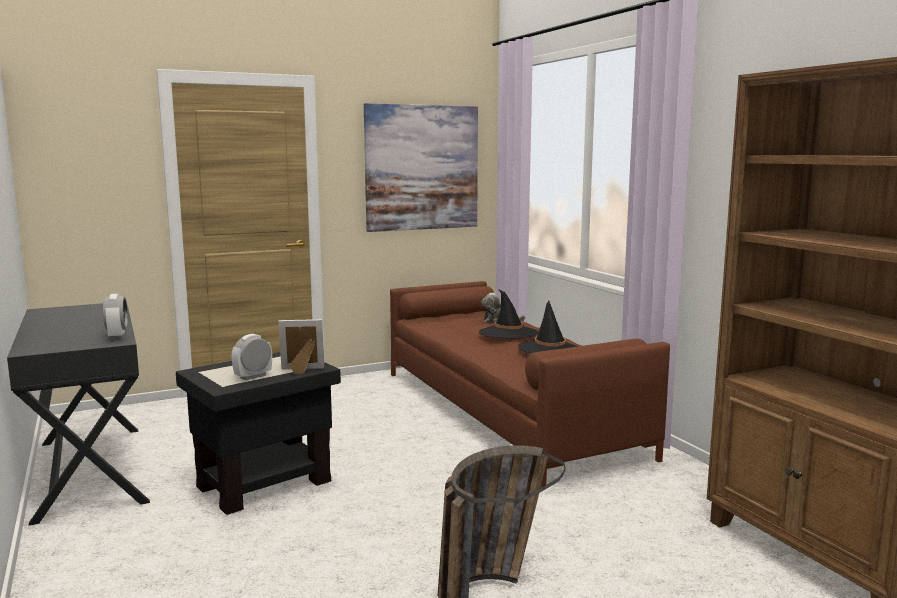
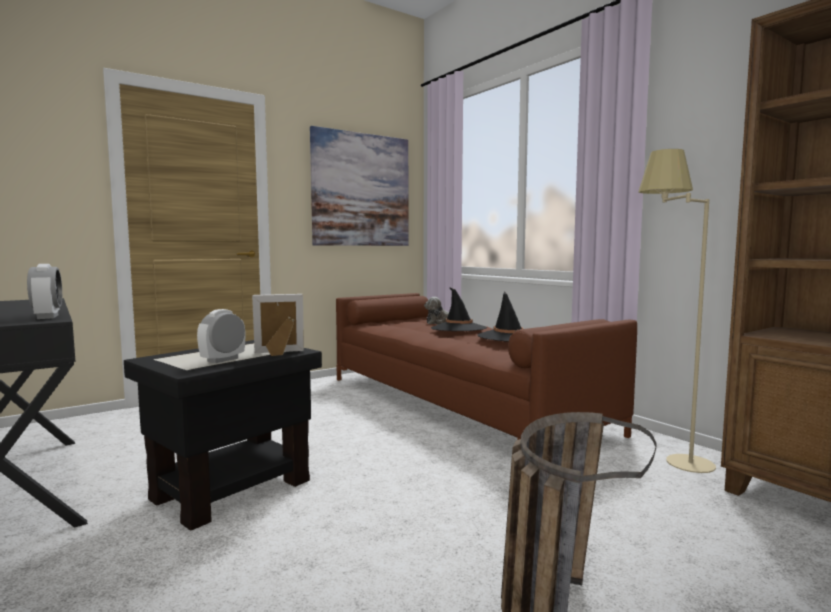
camera: 10 degrees left, 5 degrees down
none -> beige floor lamp [638,149,716,473]

